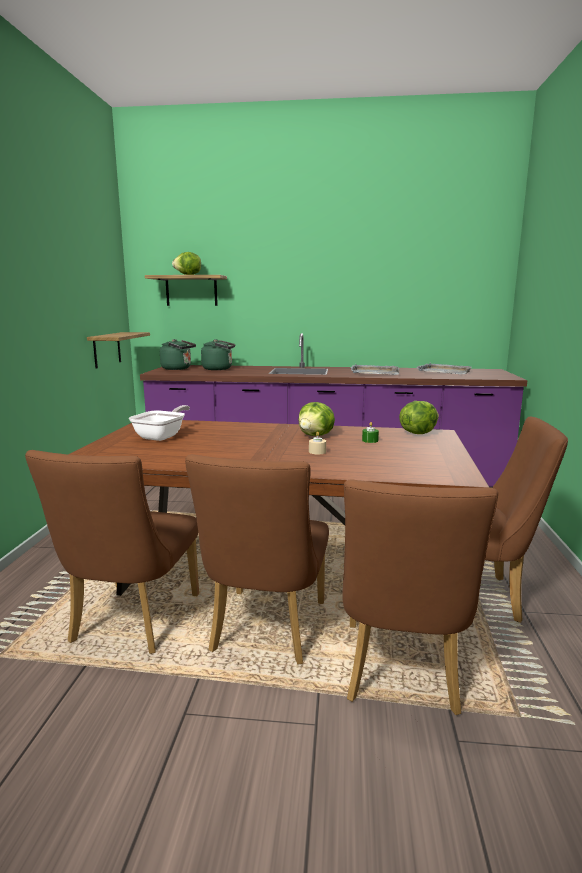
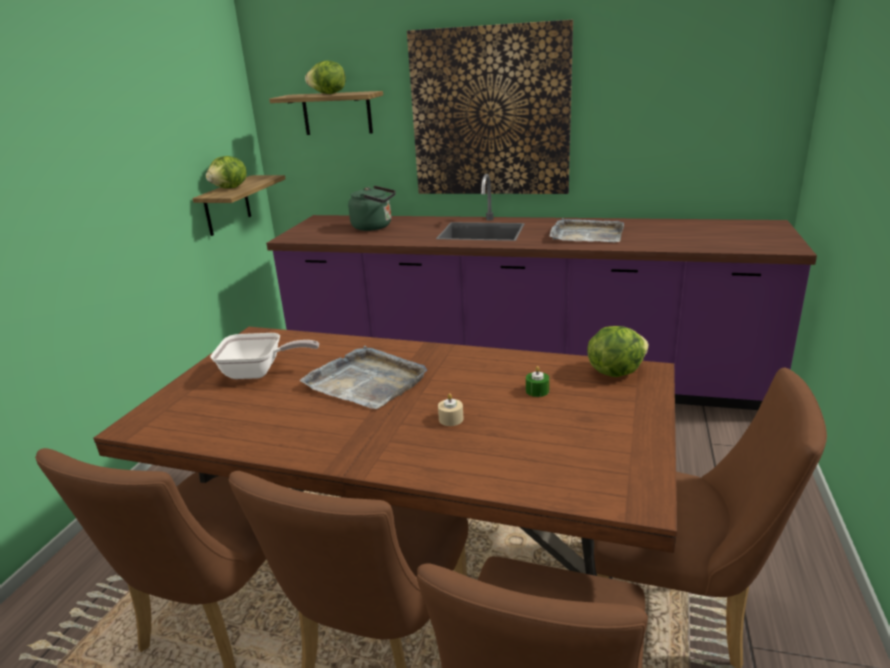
camera: 10 degrees right, 10 degrees up
frying pan [129,405,190,441] -> frying pan turned 60 degrees clockwise [210,333,319,379]
green kettle [160,339,196,370] -> none
lettuce [298,402,335,436] -> lettuce moved to [206,156,247,189]
grey tray [417,363,471,374] -> grey tray moved to [300,346,427,409]
none -> picture [407,20,573,194]

